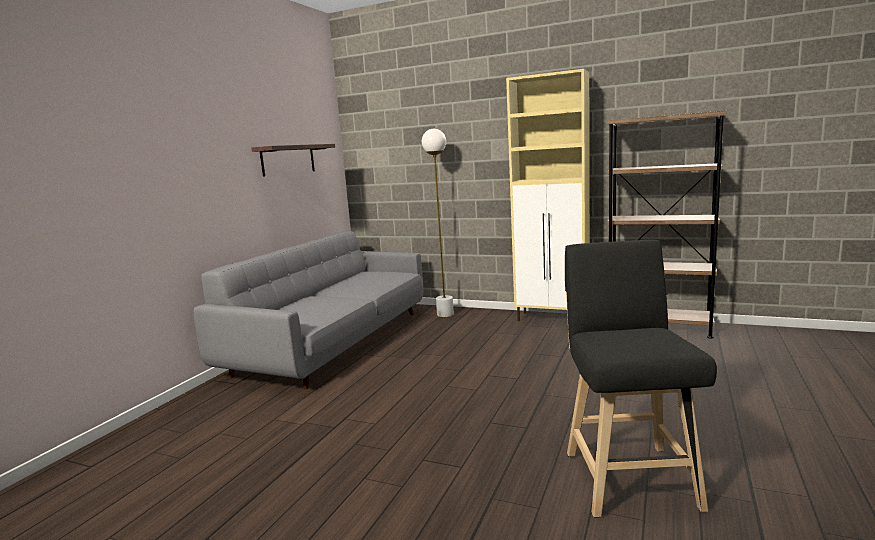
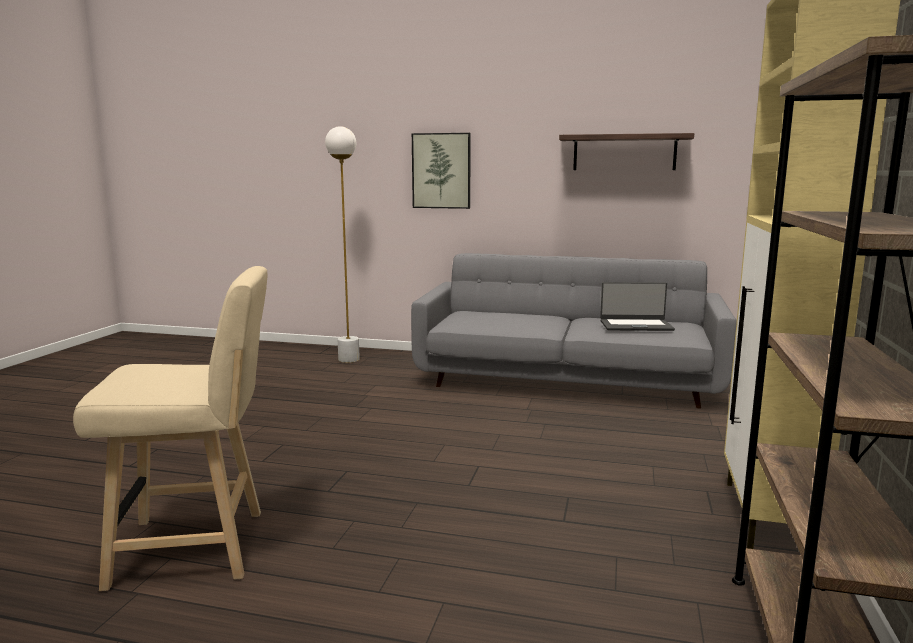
camera: 80 degrees right, 0 degrees up
white floor lamp [422,129,454,317] -> white floor lamp moved to [325,126,360,363]
black stool [565,240,717,518] -> beige stool [73,266,267,591]
none -> picture [412,133,471,209]
none -> laptop [600,282,675,331]

